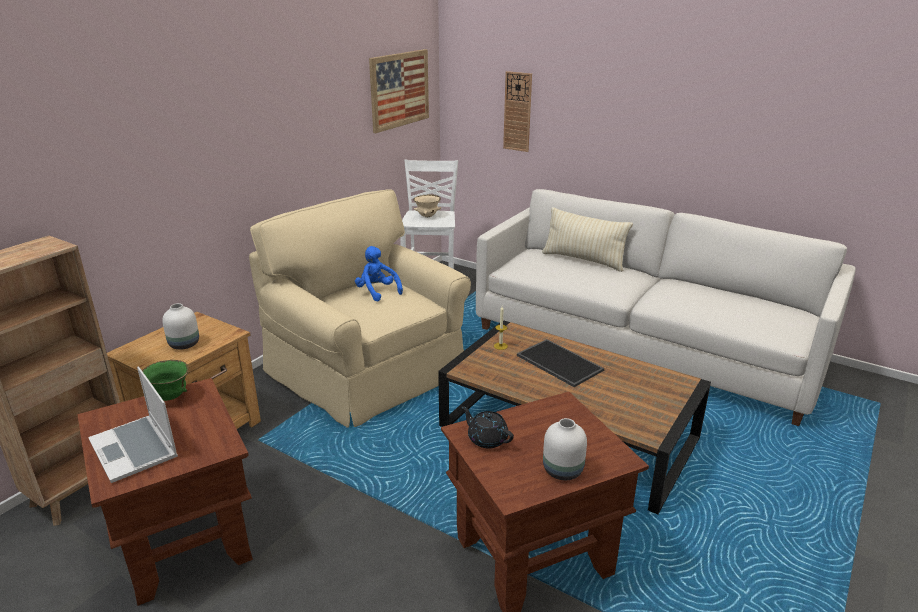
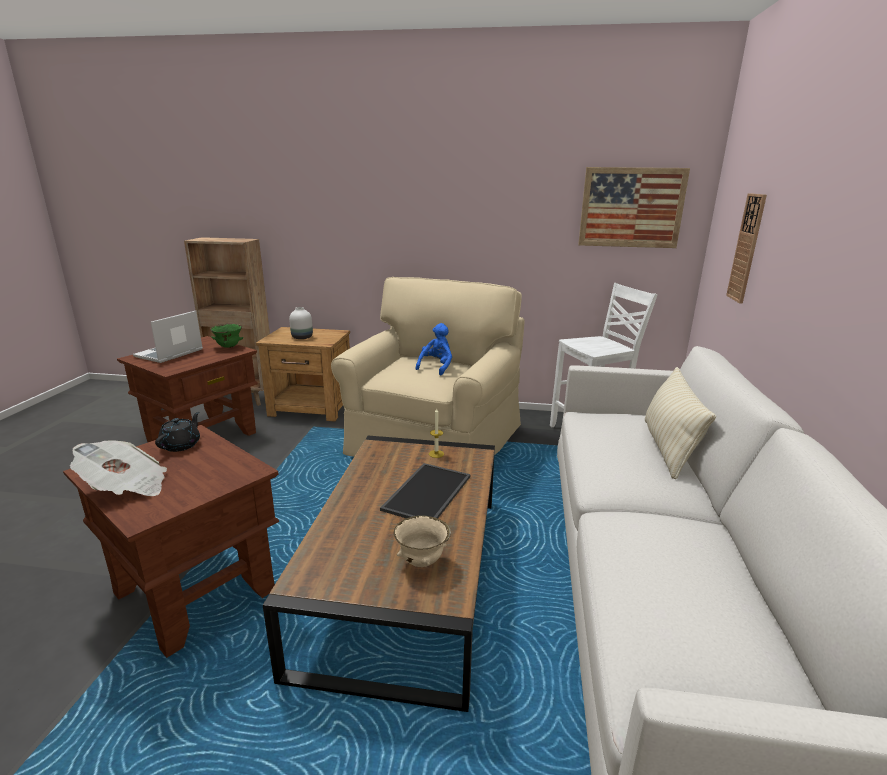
camera: 65 degrees right, 5 degrees down
beige bowl [414,195,441,217] -> beige bowl moved to [394,515,451,567]
white vase [543,418,587,480] -> newspaper [70,440,167,496]

